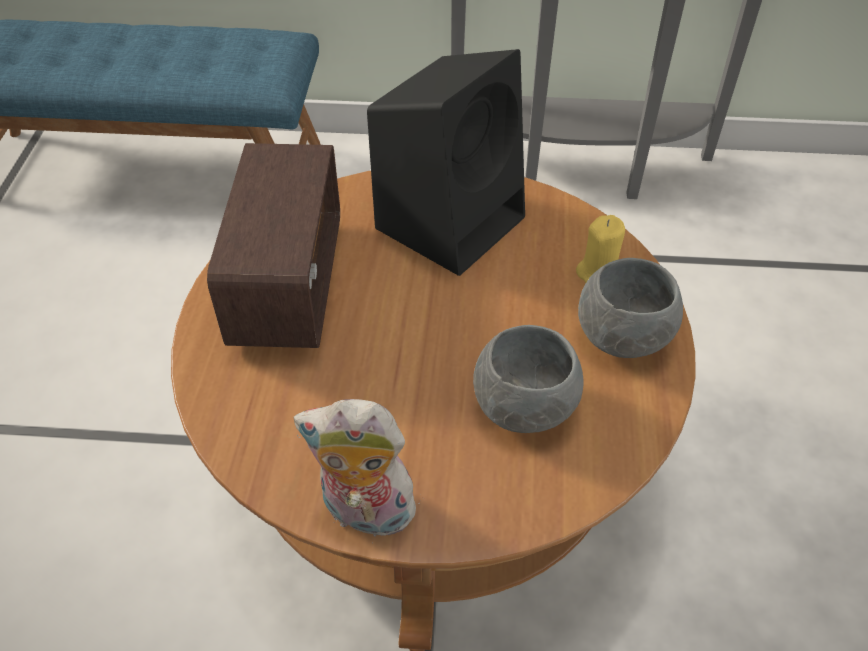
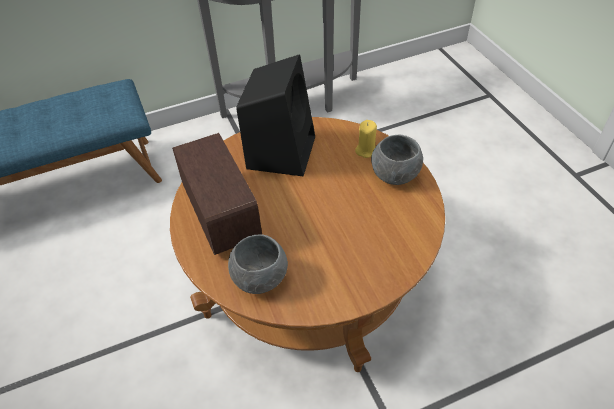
camera: 25 degrees left, 0 degrees up
plush toy [294,399,419,543] -> none
grey bowl [473,325,583,433] -> grey bowl moved to [228,235,288,294]

